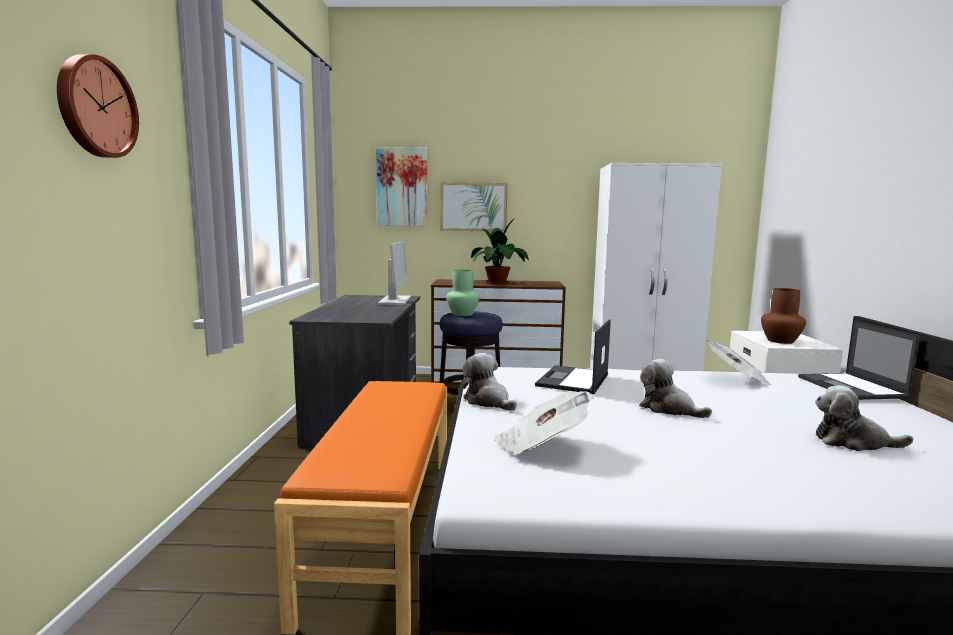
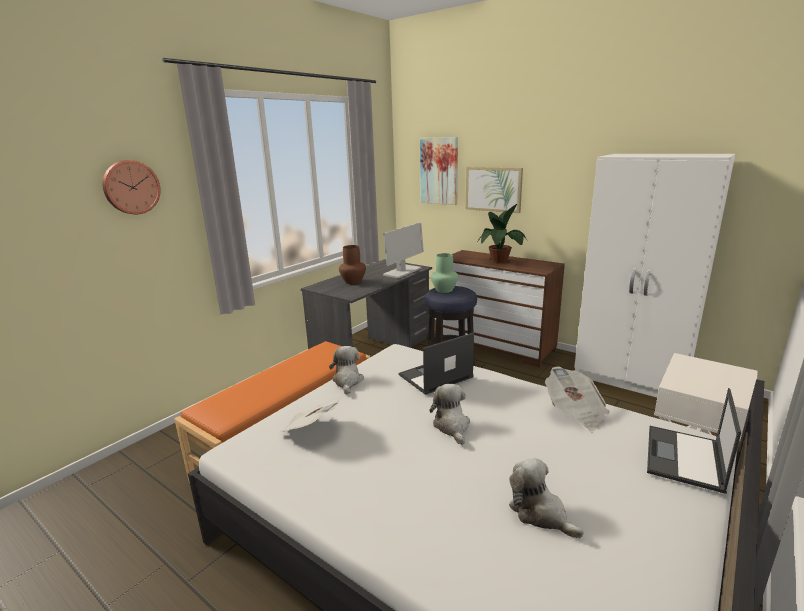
camera: 35 degrees right, 10 degrees up
brown vase [761,288,806,344] -> brown vase moved to [339,245,366,284]

